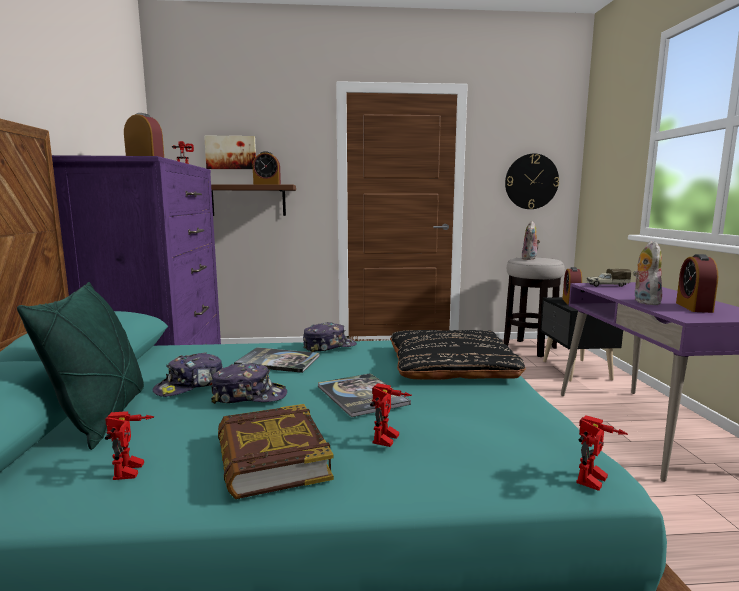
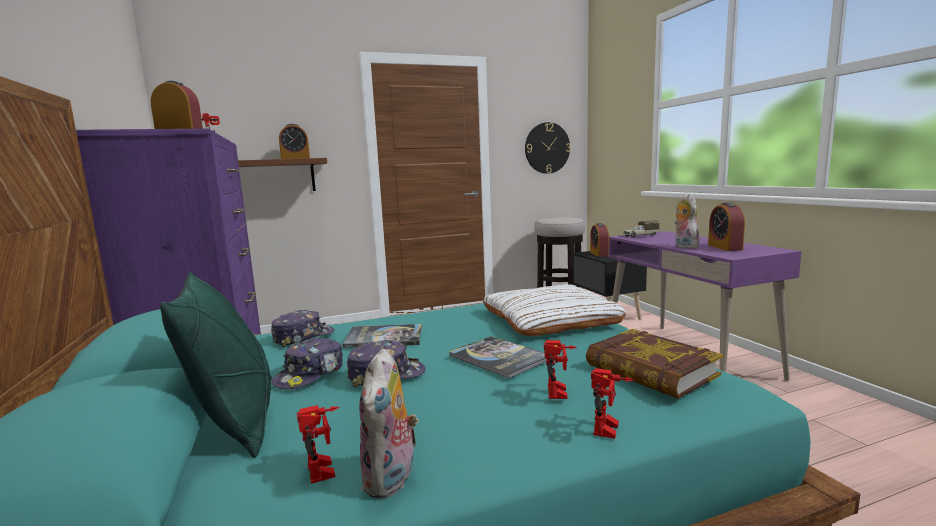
camera: 15 degrees left, 0 degrees up
picture [204,136,256,169] -> none
book [218,404,334,499] -> book moved to [586,329,723,399]
cap [303,322,357,352] -> cap moved to [271,310,335,347]
black pillow [390,330,526,380] -> white pillow [483,284,626,336]
plush toy [521,221,540,260] -> plush toy moved to [359,348,419,498]
toy robot [576,415,628,491] -> toy robot moved to [591,368,634,439]

